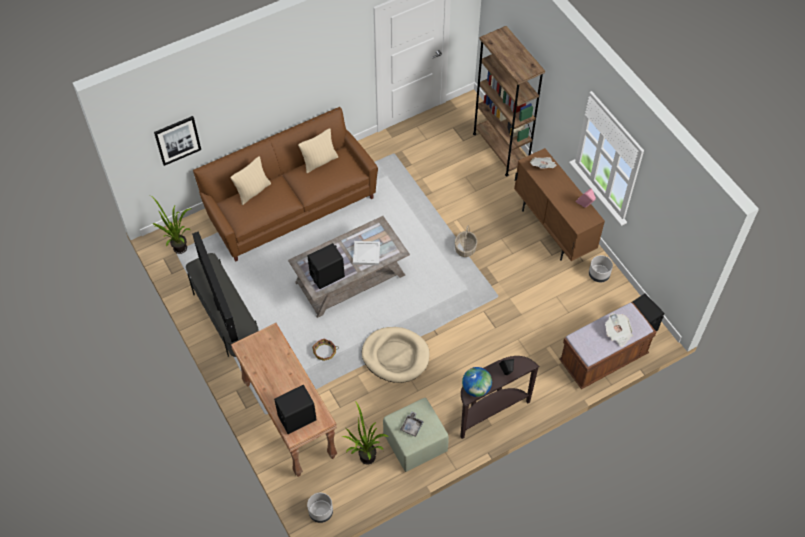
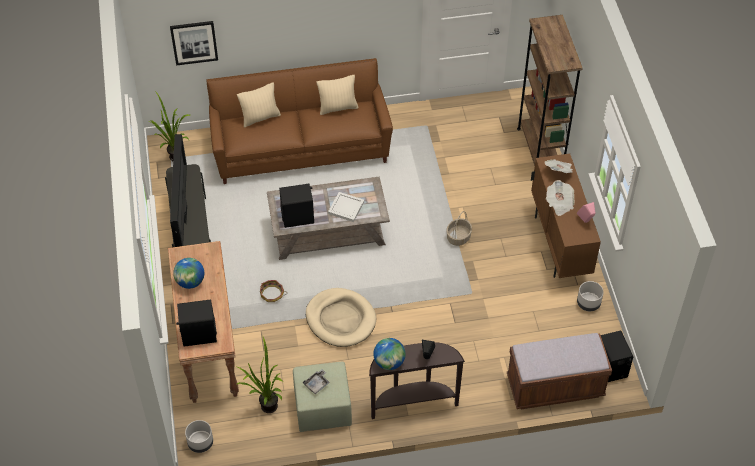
camera: 20 degrees right, 5 degrees down
newspaper [605,313,633,347] -> newspaper moved to [546,180,575,216]
none -> globe [173,258,204,289]

